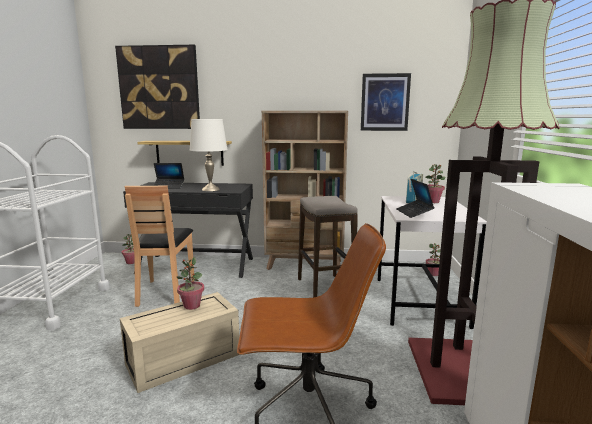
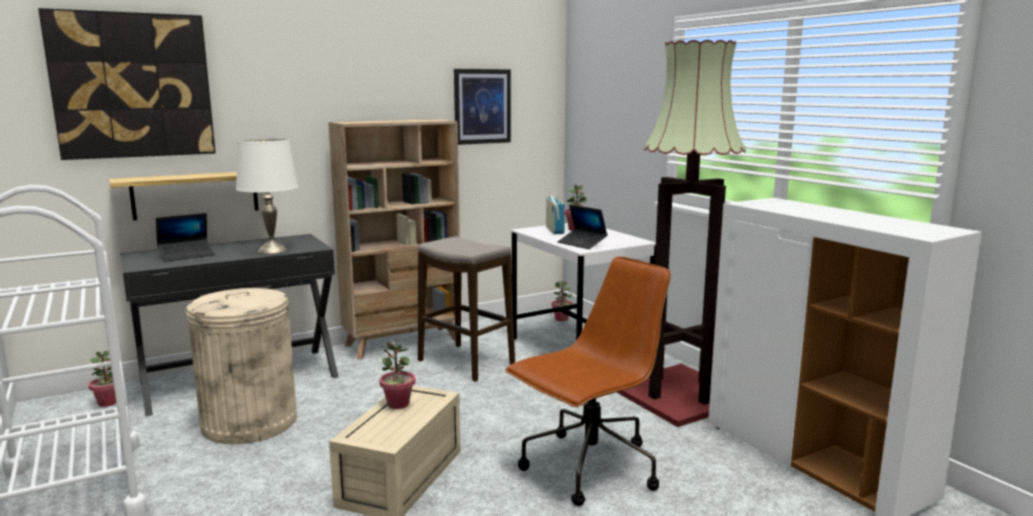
camera: 35 degrees left, 0 degrees up
brown chair [125,185,194,307] -> beige trash can [186,288,297,444]

